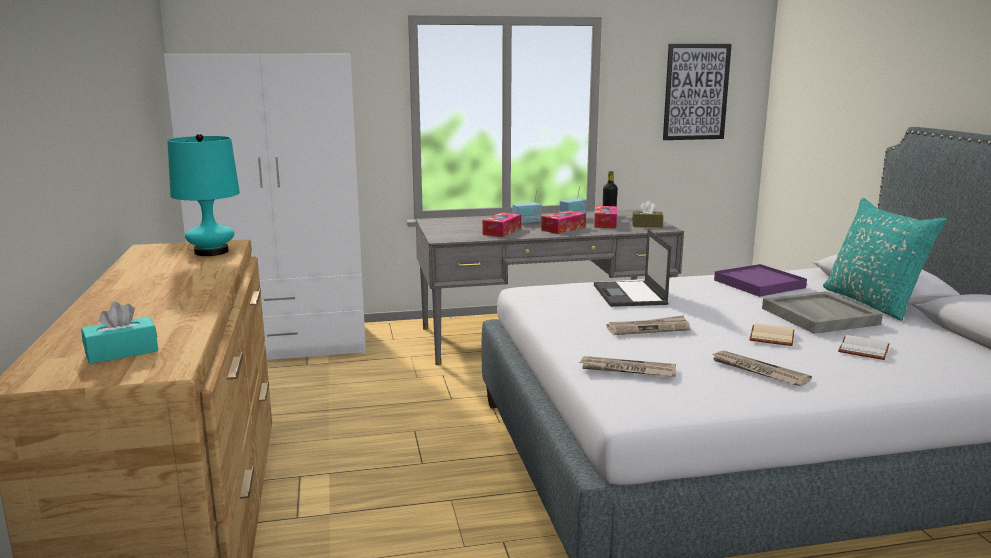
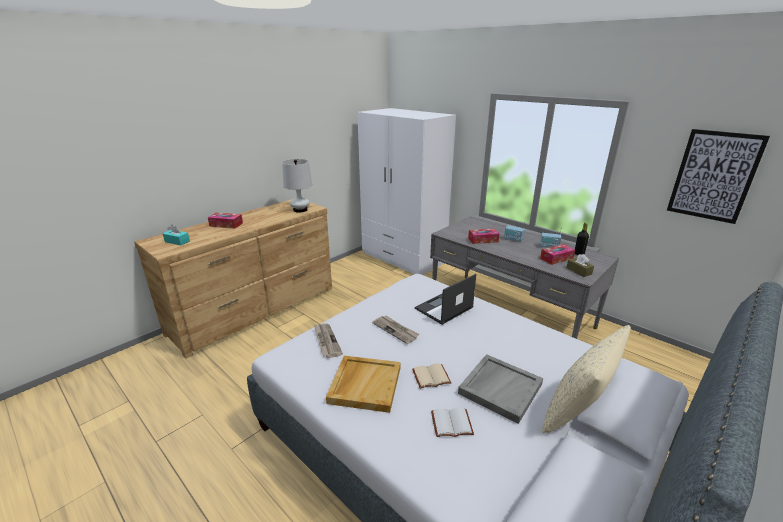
camera: 55 degrees right, 10 degrees up
turquoise table lamp [167,134,240,256] -> white table lamp [282,159,312,213]
tissue box [541,210,586,234] -> tissue box moved to [208,212,243,229]
newspaper [710,350,812,387] -> beige tray [326,356,400,413]
purple tray [714,264,807,297] -> none
turquoise pillow [823,198,948,321] -> beige pillow [542,325,631,434]

